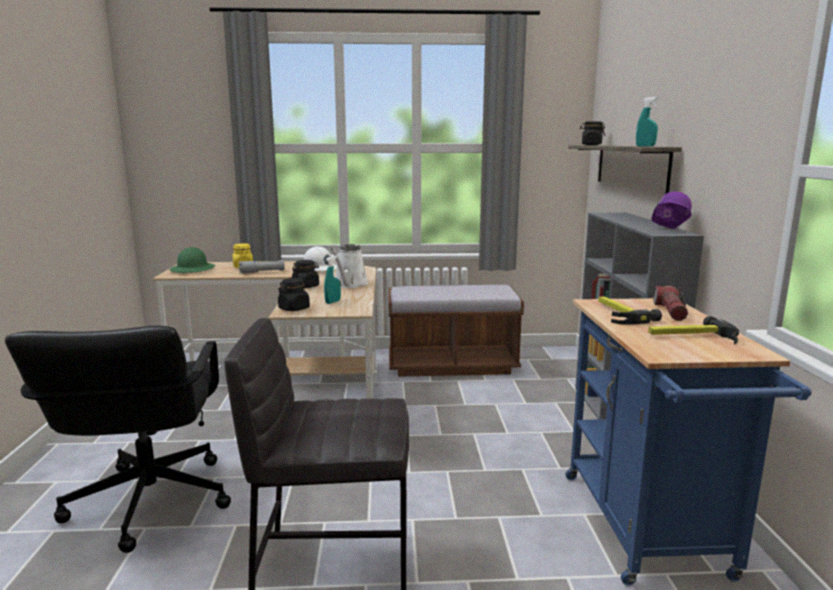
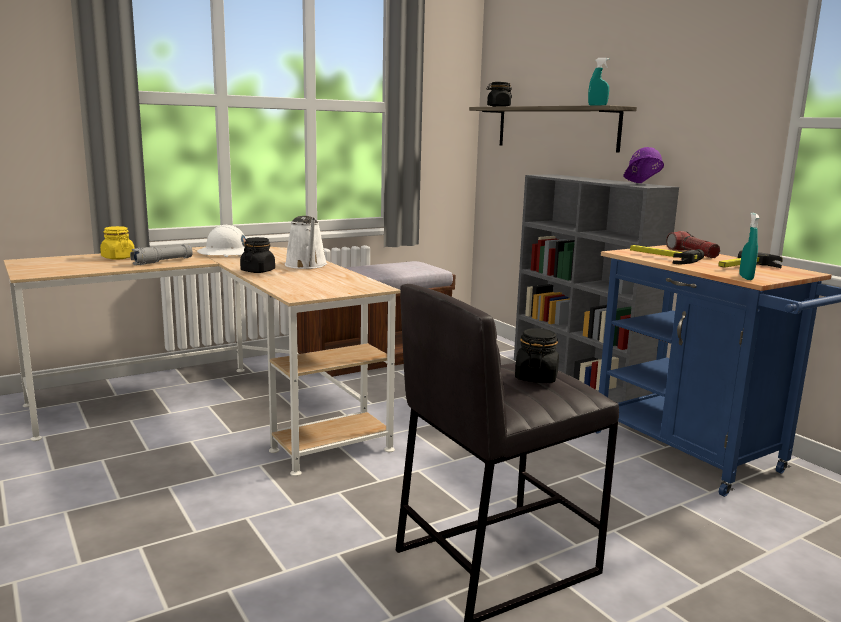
camera: 30 degrees left, 0 degrees up
black office chair [5,326,231,553] -> none
green hard hat [170,247,215,273] -> none
black jar [278,278,310,311] -> black jar moved to [515,328,559,383]
turquoise spray bottle [324,256,341,304] -> turquoise spray bottle moved to [739,213,759,280]

